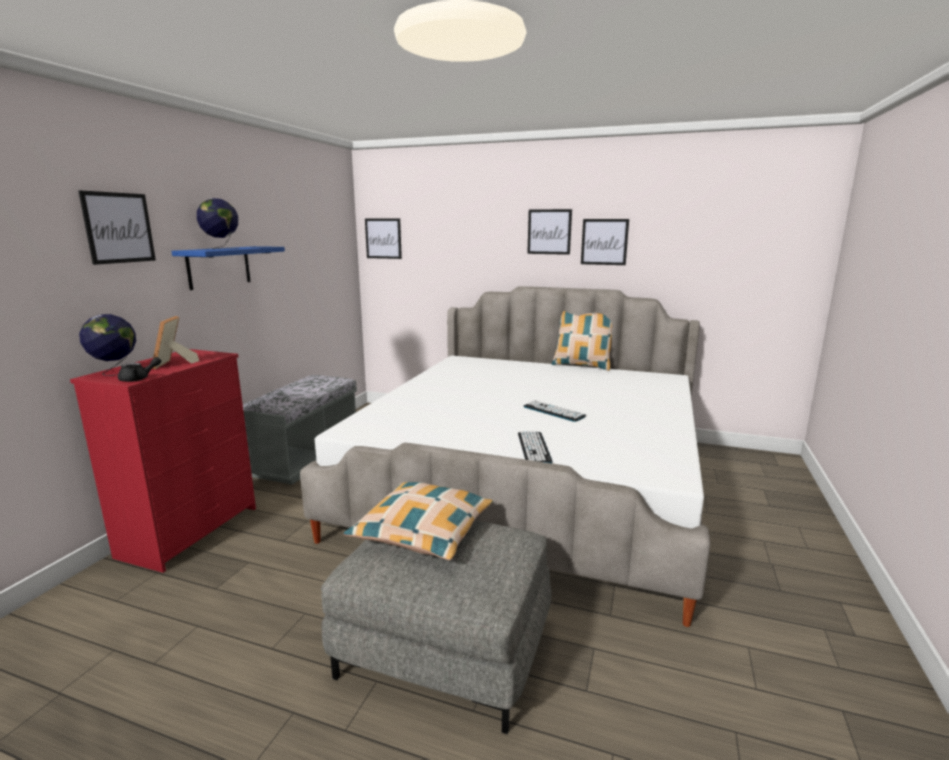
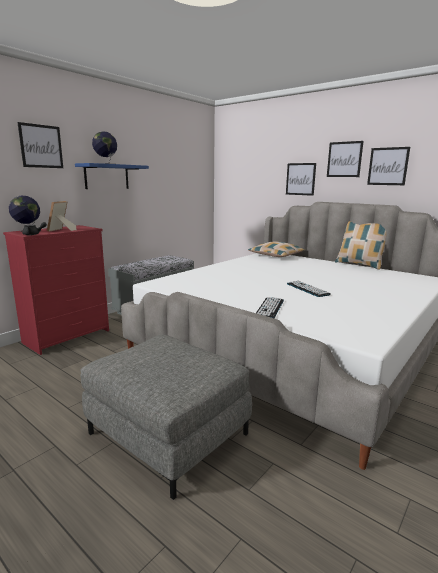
camera: 20 degrees right, 0 degrees up
pillow [344,482,493,560] -> pillow moved to [248,241,305,257]
picture [365,218,402,259] -> picture moved to [286,163,316,196]

